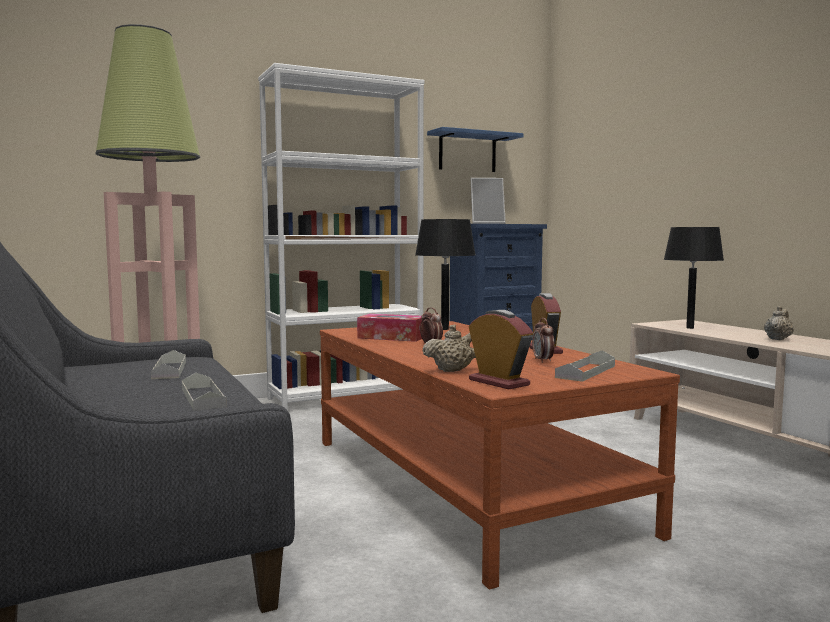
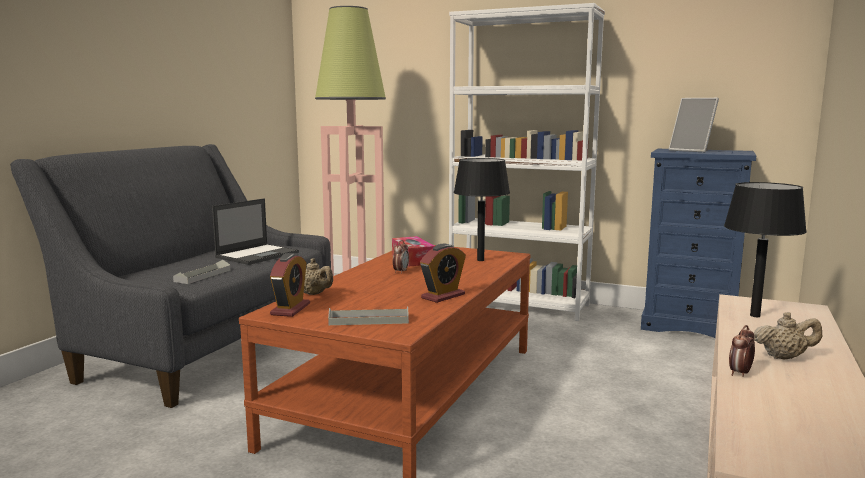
camera: 50 degrees right, 5 degrees up
grey tray [151,350,186,379] -> laptop [212,198,299,265]
blue shelf [427,127,524,172] -> none
alarm clock [532,318,555,363] -> alarm clock moved to [729,325,755,377]

